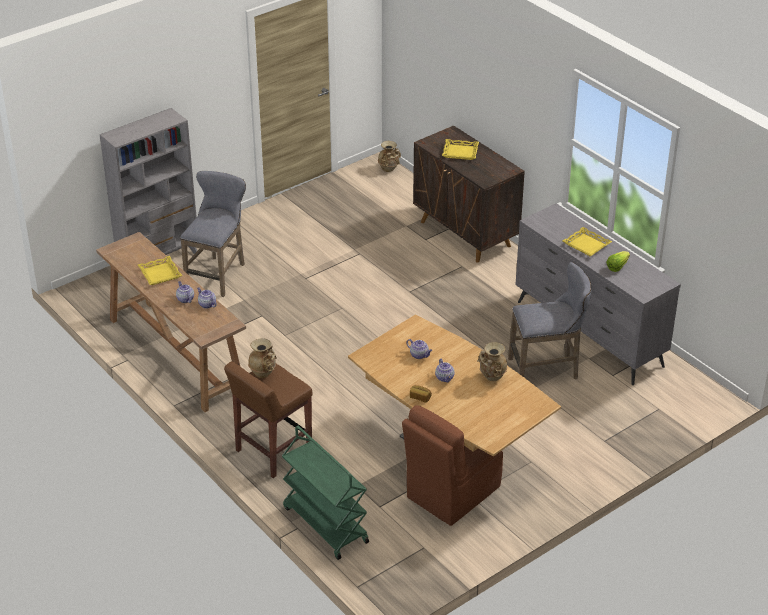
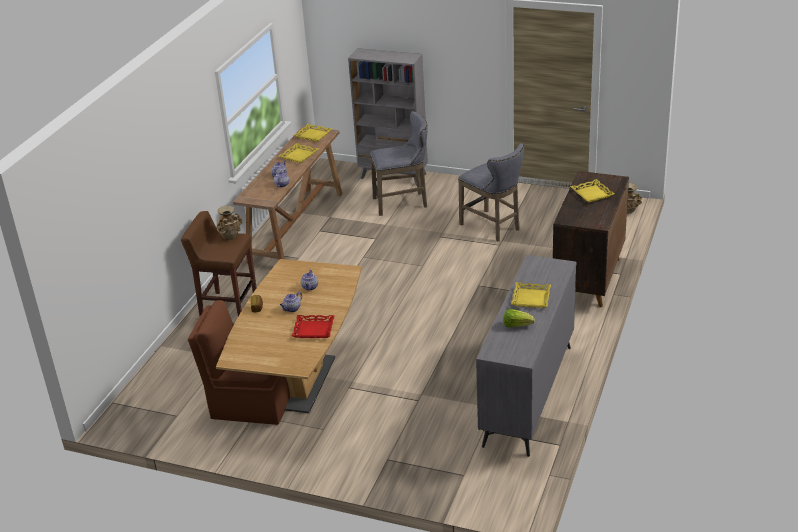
camera: 60 degrees right, 5 degrees down
green cart [282,426,369,560] -> none
beige vase [477,342,507,381] -> red tray [292,315,335,338]
grey stool [508,262,591,379] -> grey stool moved to [458,143,524,242]
none -> yellow tray [294,124,332,142]

